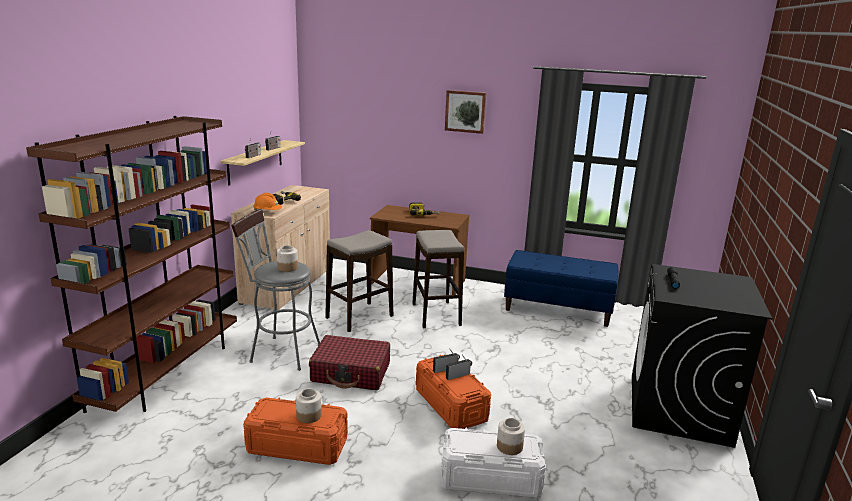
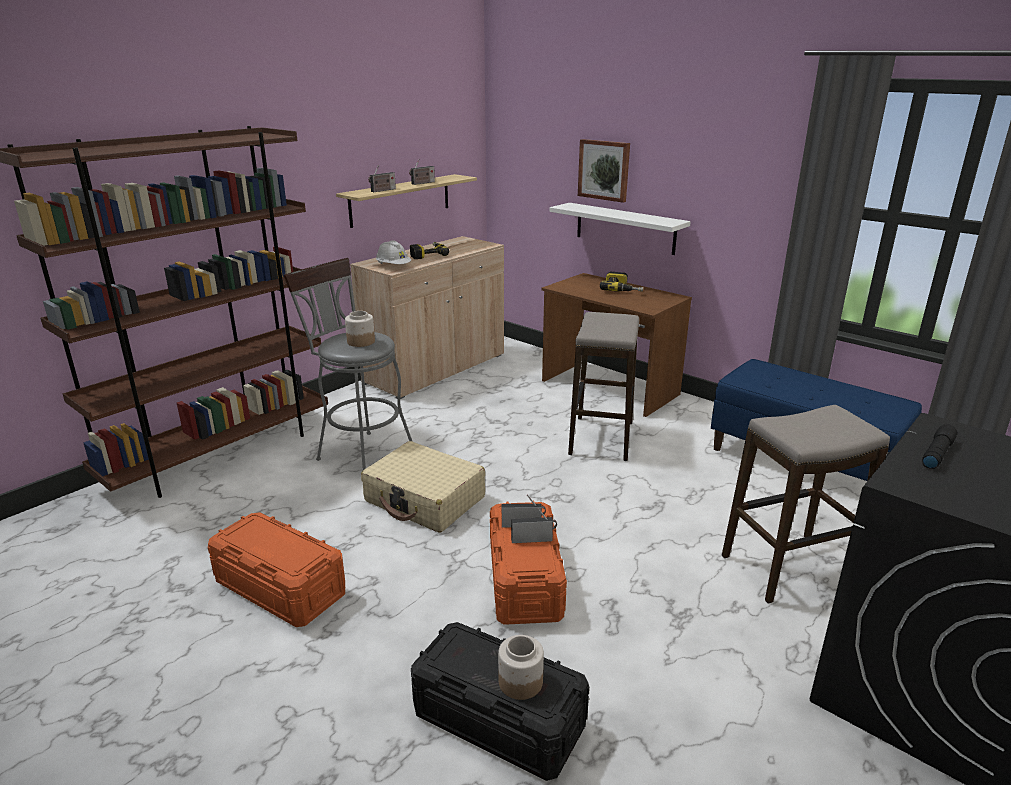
camera: 25 degrees right, 5 degrees up
orange hard hat [253,193,282,210] -> white hard hat [376,240,411,264]
jar [296,389,322,423] -> none
red suitcase [309,335,390,390] -> beige suitcase [361,441,485,533]
stool [325,230,393,332] -> stool moved to [722,405,890,603]
white storage box [441,427,546,498] -> black storage box [411,622,589,781]
picture [445,90,487,134] -> picture moved to [578,139,630,202]
none -> white shelf [550,203,691,255]

